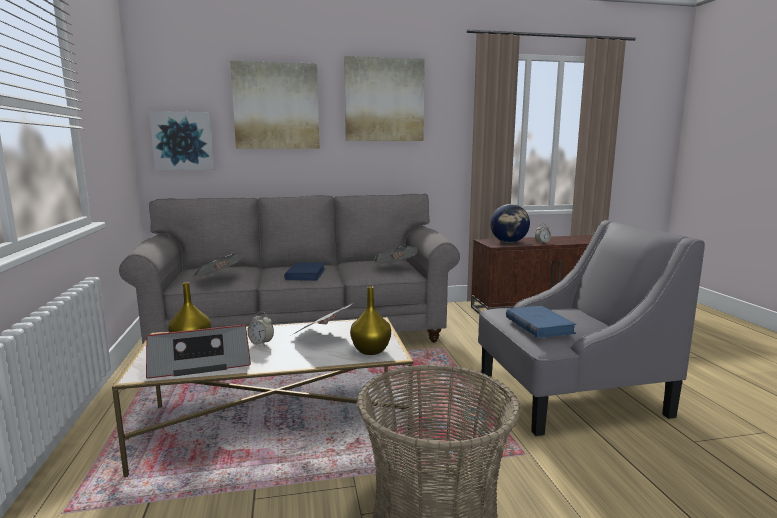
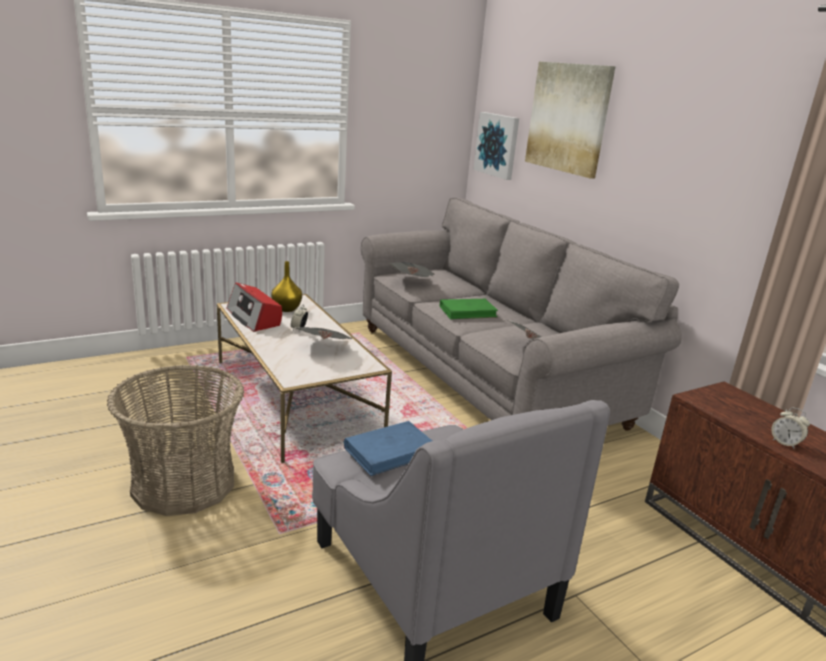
camera: 70 degrees right, 10 degrees up
blue book [284,263,326,281] -> green book [440,299,498,319]
picture [344,56,425,141] -> none
yellow vase [350,286,391,355] -> none
globe [490,204,530,243] -> none

